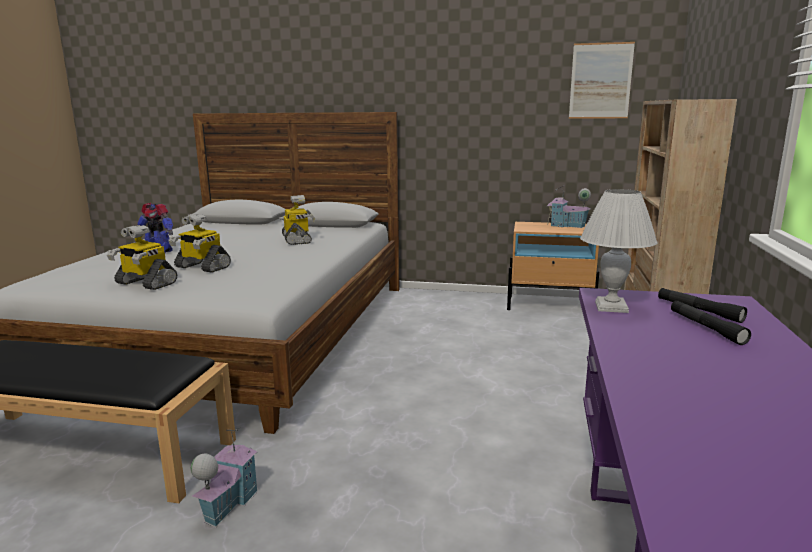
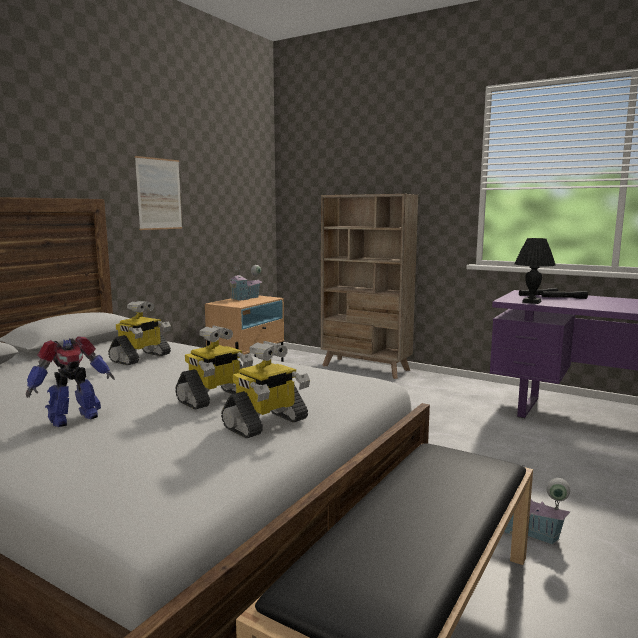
camera: 70 degrees left, 5 degrees down
toy robot [282,195,315,245] -> toy robot turned 120 degrees clockwise [108,301,171,365]
picture [569,42,635,119] -> picture moved to [135,156,182,230]
white table lamp [580,189,658,313] -> black table lamp [514,238,556,304]

